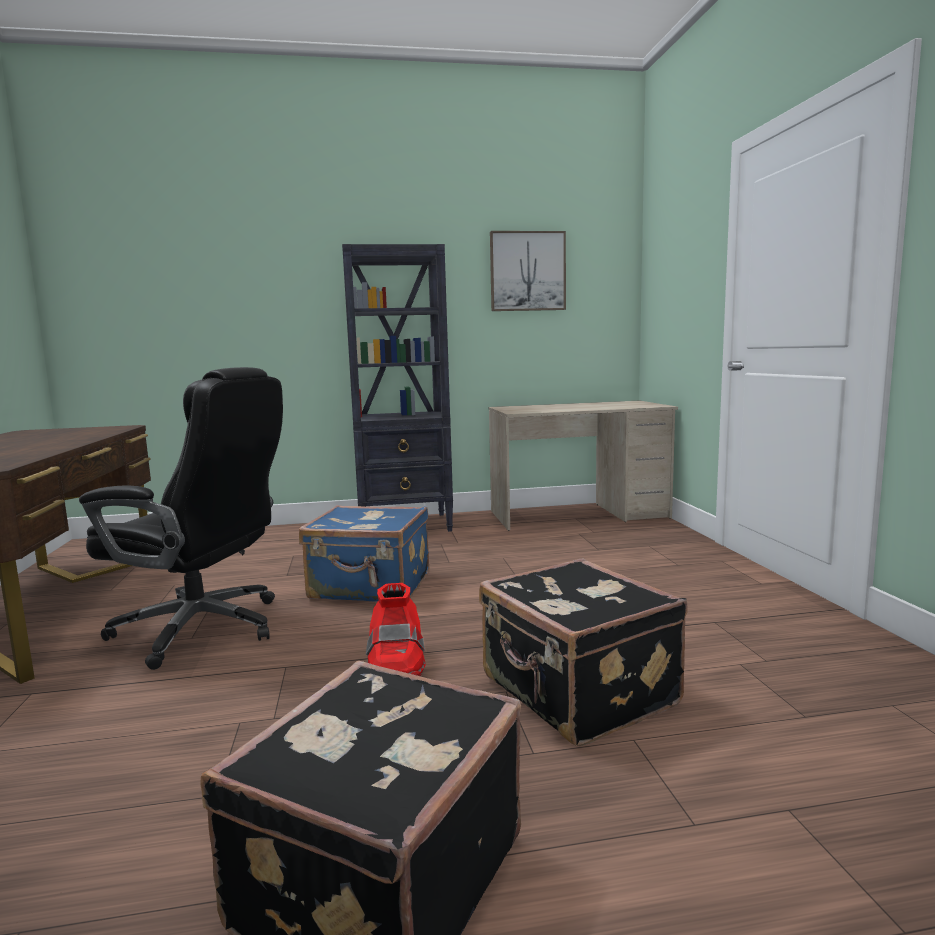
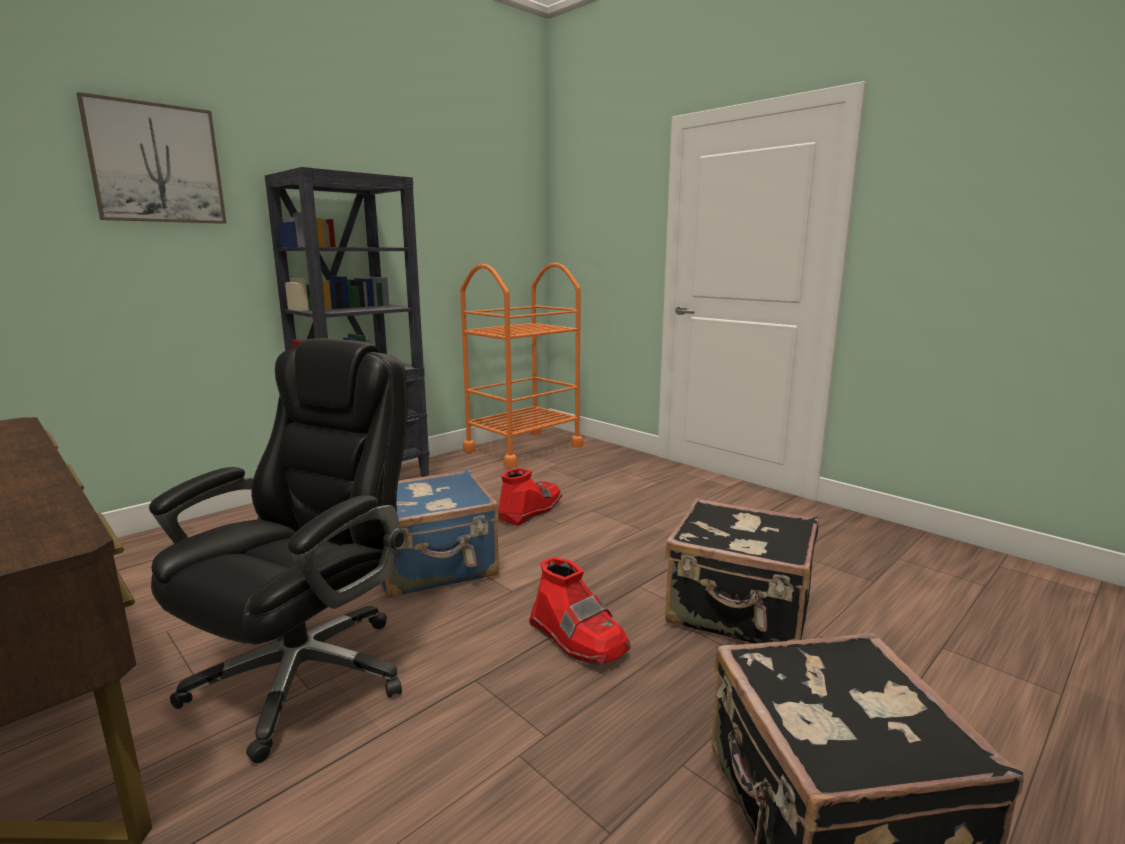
camera: 35 degrees left, 5 degrees up
black office chair [79,367,283,670] -> black office chair turned 45 degrees counterclockwise [149,338,408,763]
beige desk [488,401,678,531] -> orange cart [460,263,583,468]
picture [490,231,566,311] -> picture moved to [77,92,226,224]
none -> red boot [498,468,562,526]

